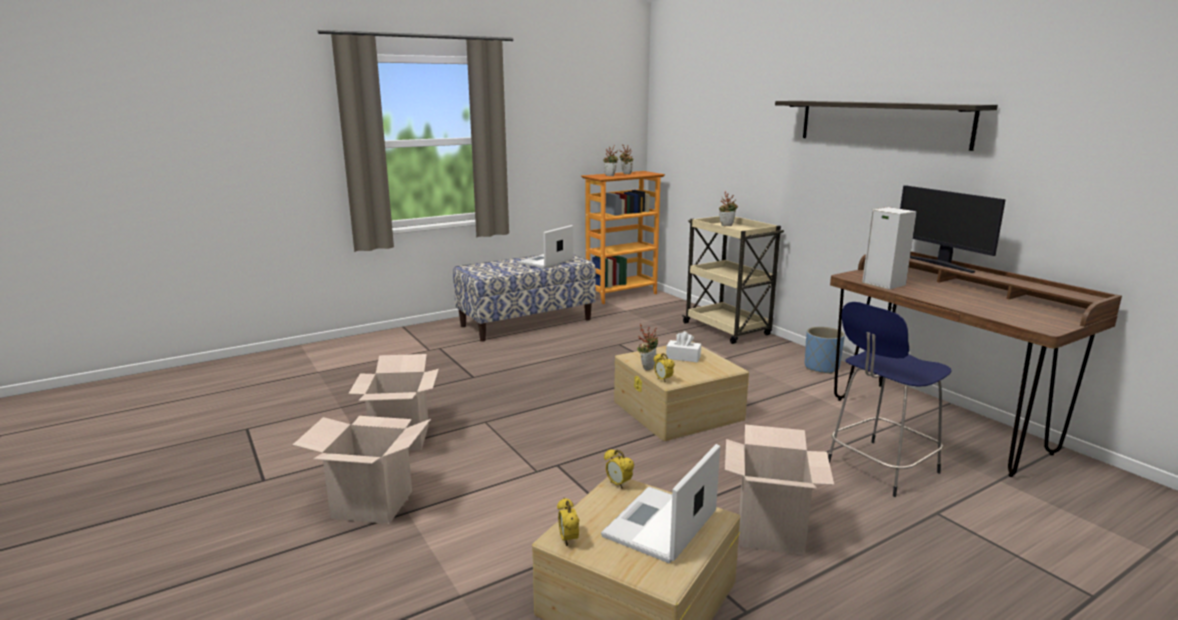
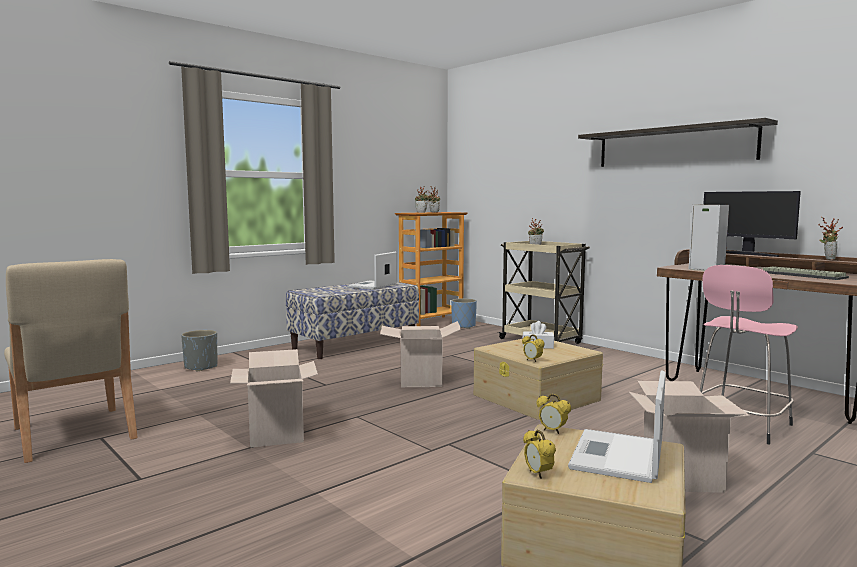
camera: 10 degrees left, 10 degrees down
cardboard box [293,416,431,524] -> cardboard box moved to [380,321,461,387]
potted plant [637,323,658,371] -> potted plant moved to [818,217,843,260]
blue planter [805,327,845,374] -> blue planter moved to [451,298,477,329]
blue stool [828,302,952,497] -> pink stool [700,265,798,444]
none -> beige chair [4,259,138,463]
none -> grey planter [181,330,217,372]
none -> keyboard [763,266,849,280]

